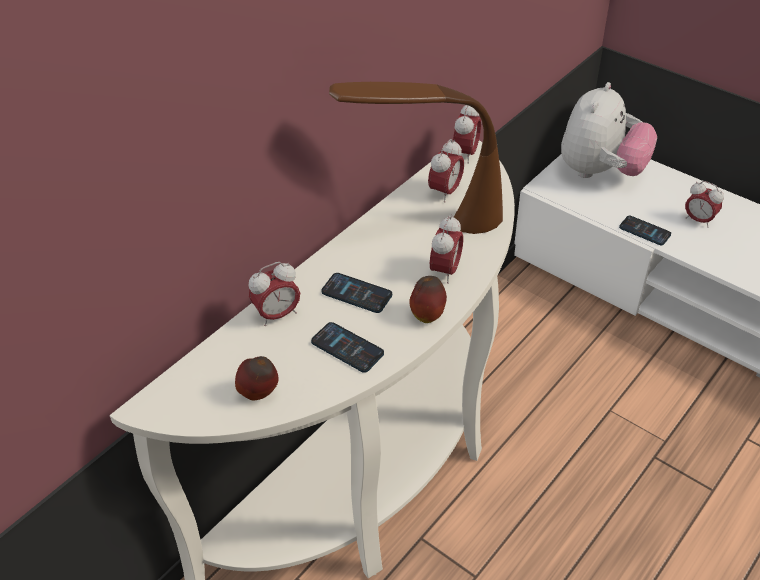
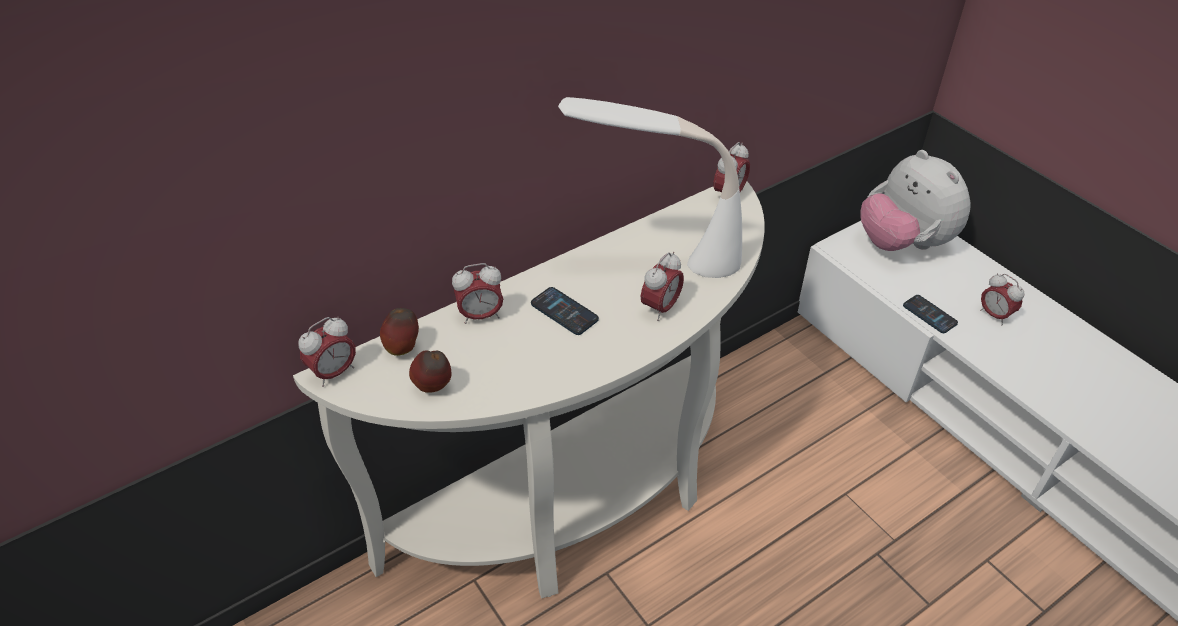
camera: 15 degrees right, 0 degrees up
phone [311,322,384,373] -> none
brown table lamp [329,82,503,234] -> white table lamp [558,97,742,278]
apple [409,276,447,323] -> apple moved to [380,308,419,356]
alarm clock [428,139,464,203] -> alarm clock moved to [298,317,356,387]
plush toy [561,82,657,178] -> plush toy turned 105 degrees clockwise [860,150,971,251]

